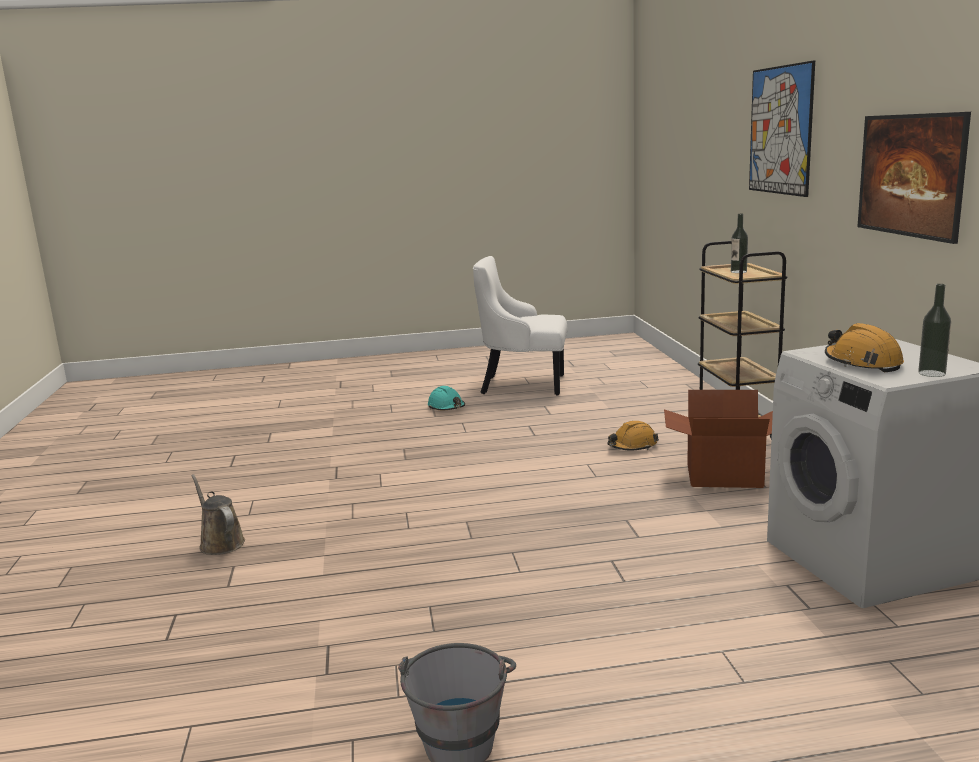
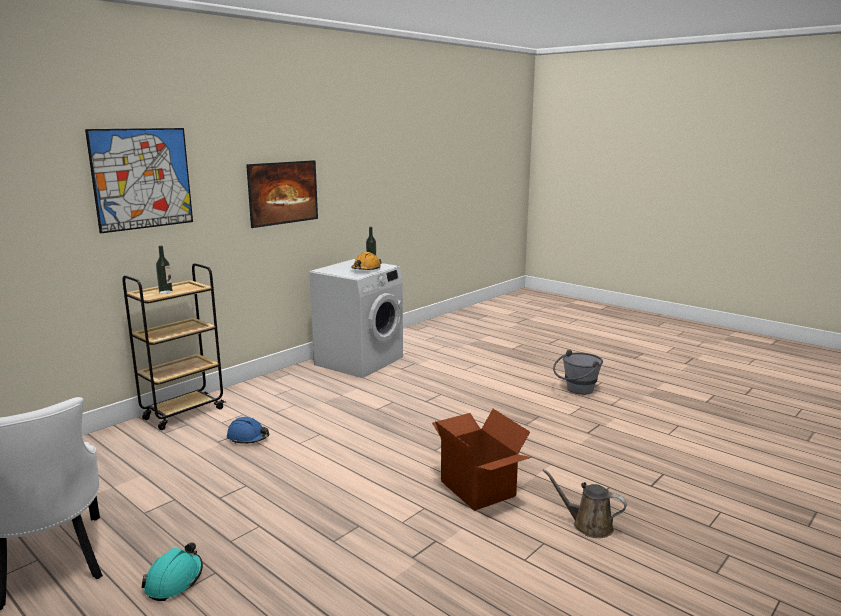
camera: 130 degrees left, 0 degrees up
brown watering can [191,474,245,555] -> brown watering can turned 105 degrees clockwise [542,469,627,538]
orange hard hat [607,421,659,451] -> blue hard hat [227,417,269,444]
cardboard box [664,390,773,488] -> cardboard box moved to [432,409,532,511]

